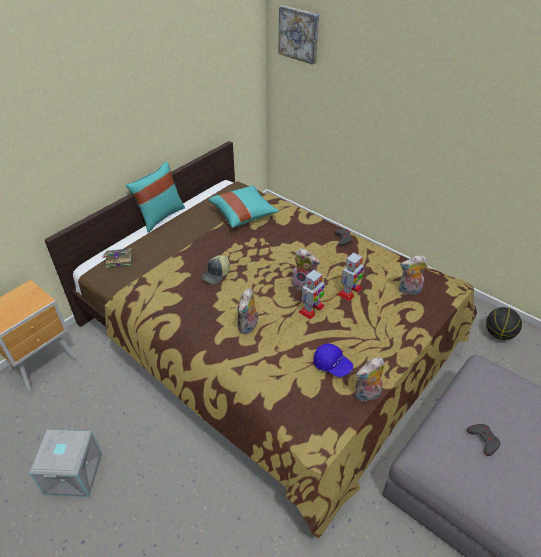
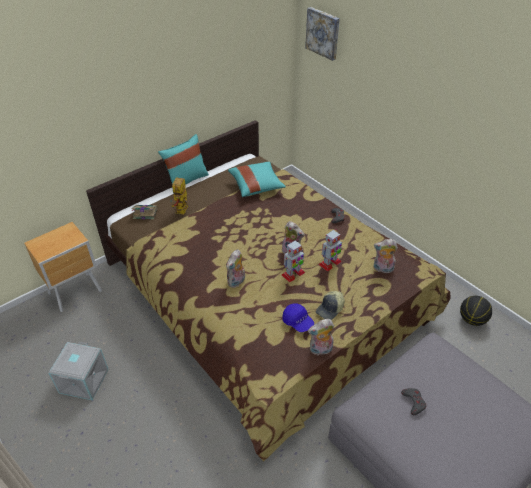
camera: 10 degrees right, 0 degrees up
cap [201,255,230,284] -> cap moved to [316,291,345,320]
none -> toy robot [170,178,188,214]

